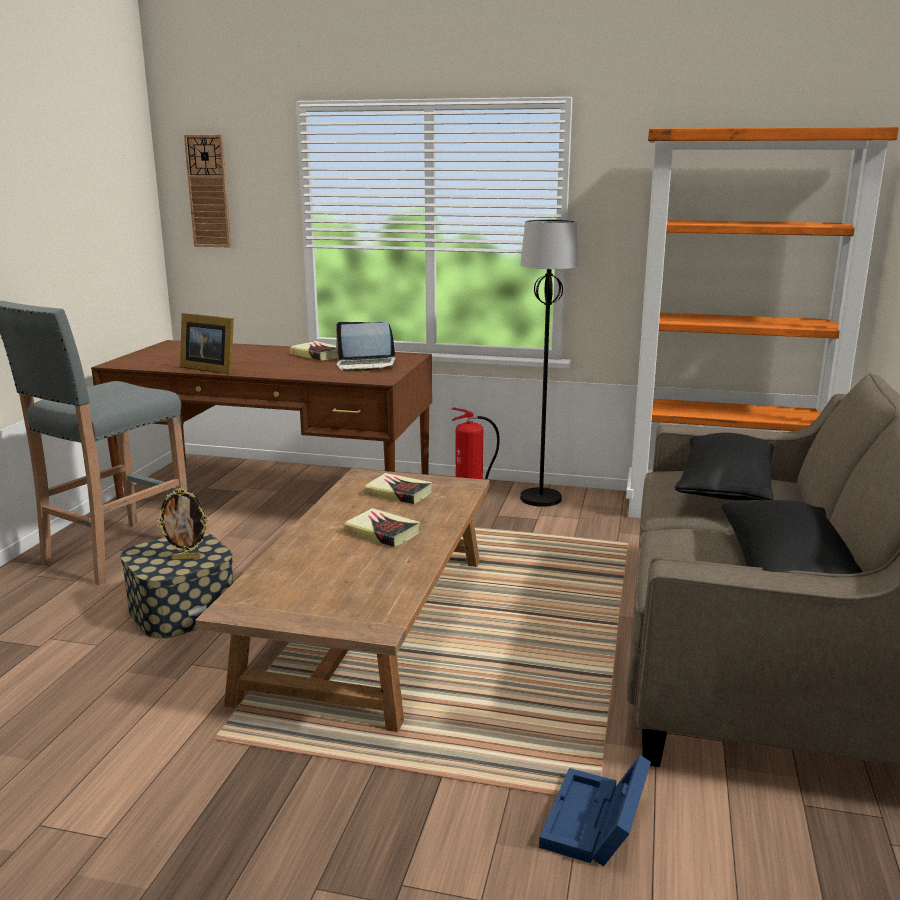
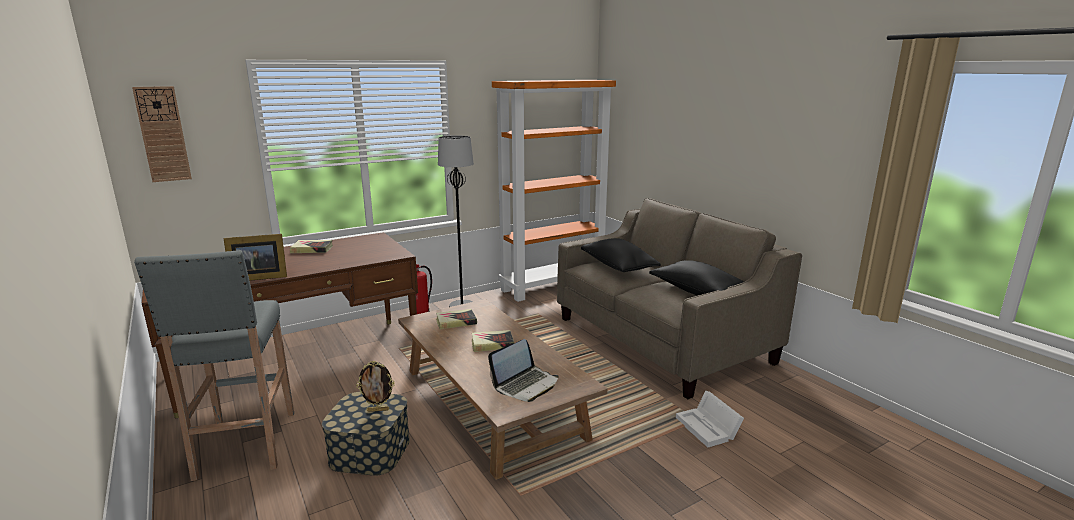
camera: 45 degrees left, 0 degrees up
picture frame [157,488,209,560] -> picture frame turned 45 degrees clockwise [356,361,395,412]
laptop [336,322,397,372] -> laptop moved to [488,339,558,402]
blue storage box [539,755,651,867] -> white storage box [676,391,744,447]

